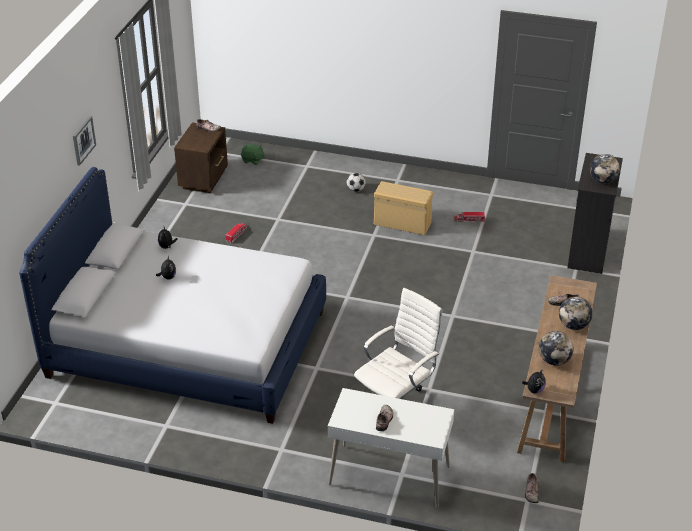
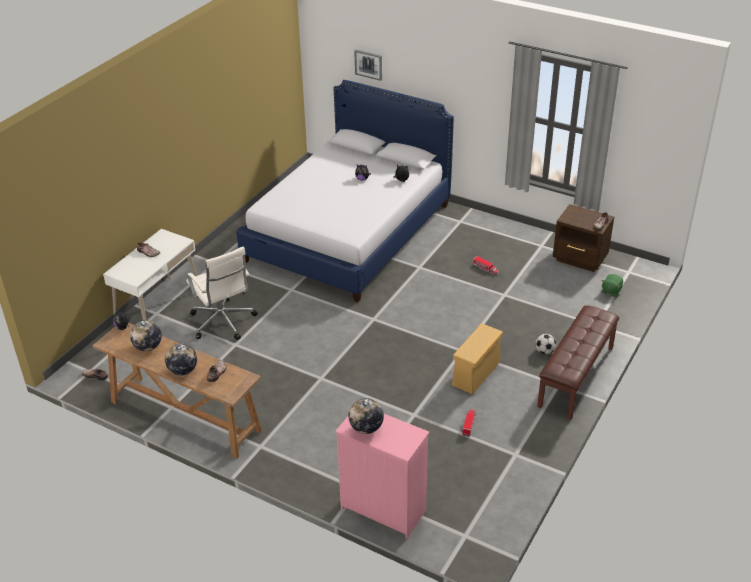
camera: 105 degrees right, 0 degrees up
picture [73,116,96,166] -> picture moved to [354,49,382,81]
black dresser [567,153,623,274] -> pink dresser [335,414,429,538]
none -> brown bench [537,305,619,419]

